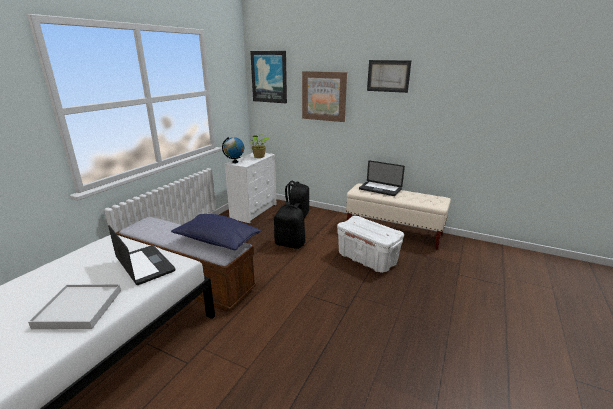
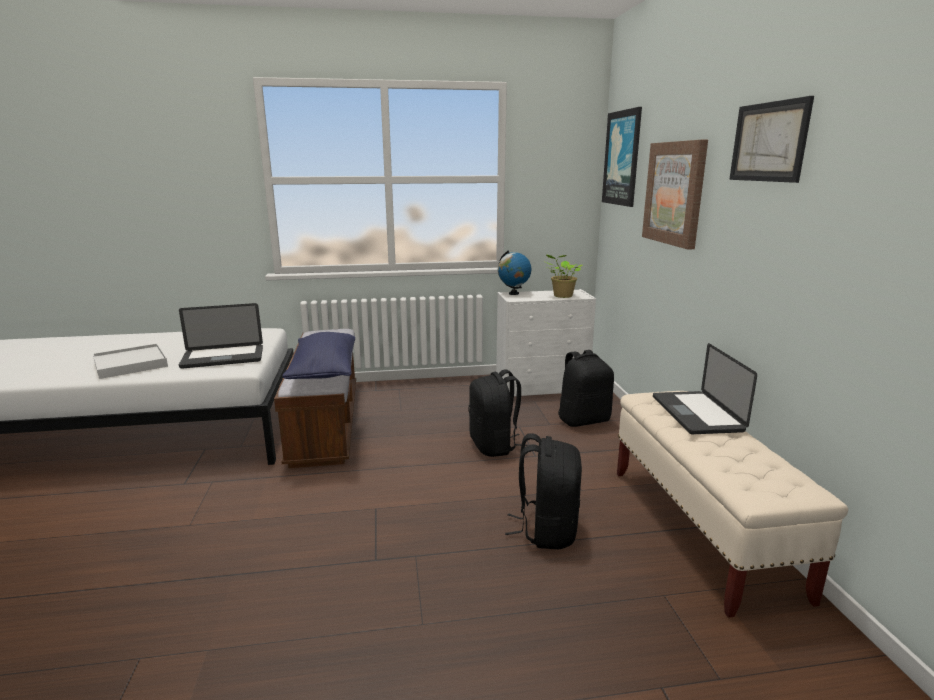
camera: 55 degrees right, 5 degrees down
laptop [108,225,175,285] -> laptop turned 60 degrees clockwise [179,303,263,369]
white storage box [337,216,404,273] -> black backpack [505,433,582,549]

